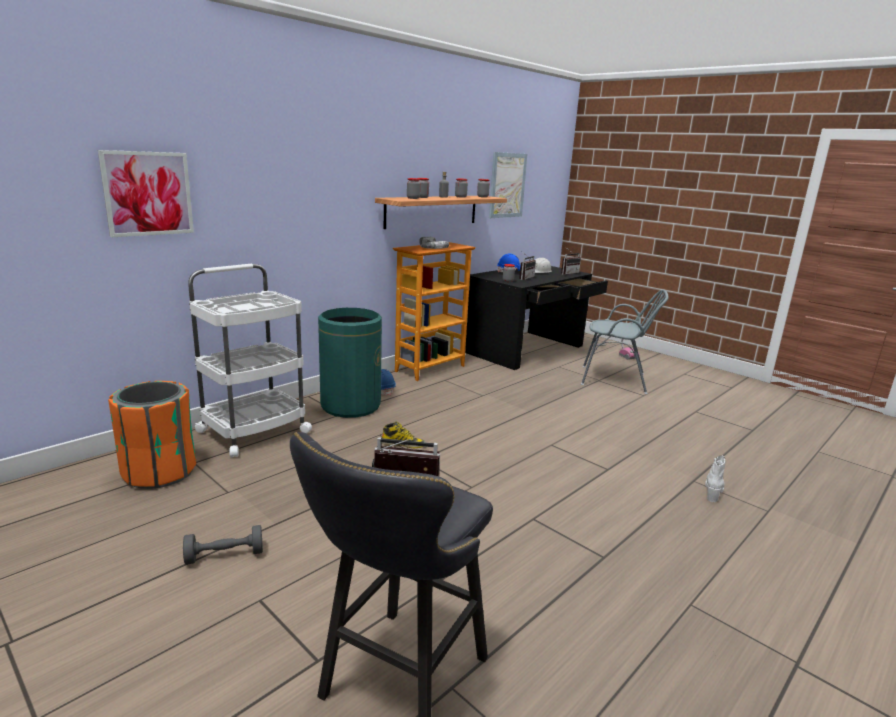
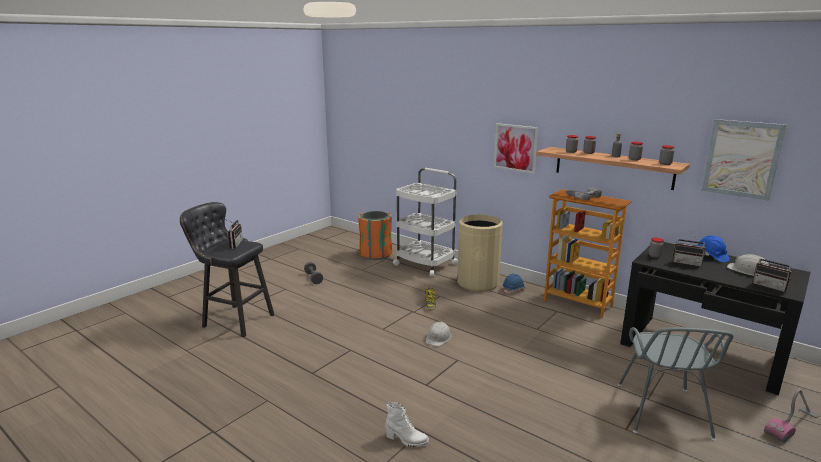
camera: 85 degrees right, 0 degrees up
picture [98,150,194,237] -> picture moved to [494,123,539,174]
green trash can [318,308,382,418] -> beige trash can [457,215,503,292]
none -> white hard hat [426,322,451,346]

